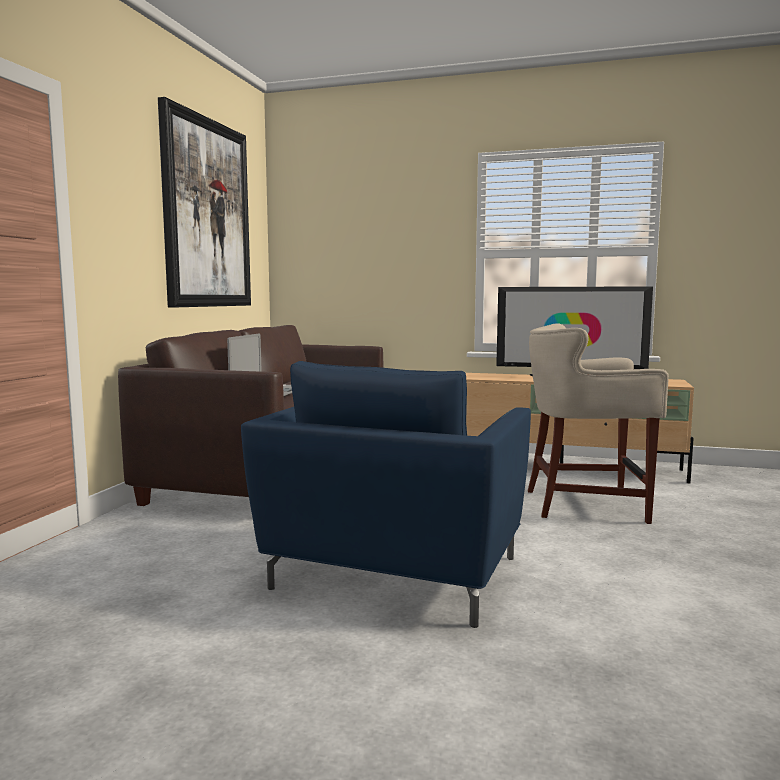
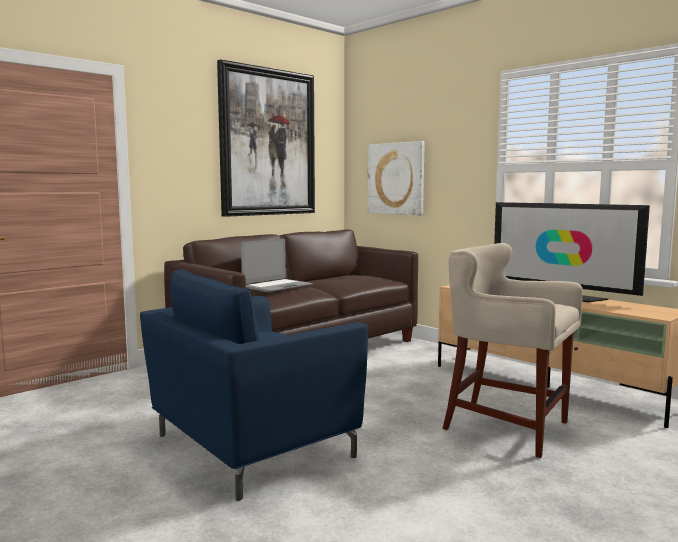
camera: 30 degrees right, 0 degrees up
none -> picture [368,141,425,216]

